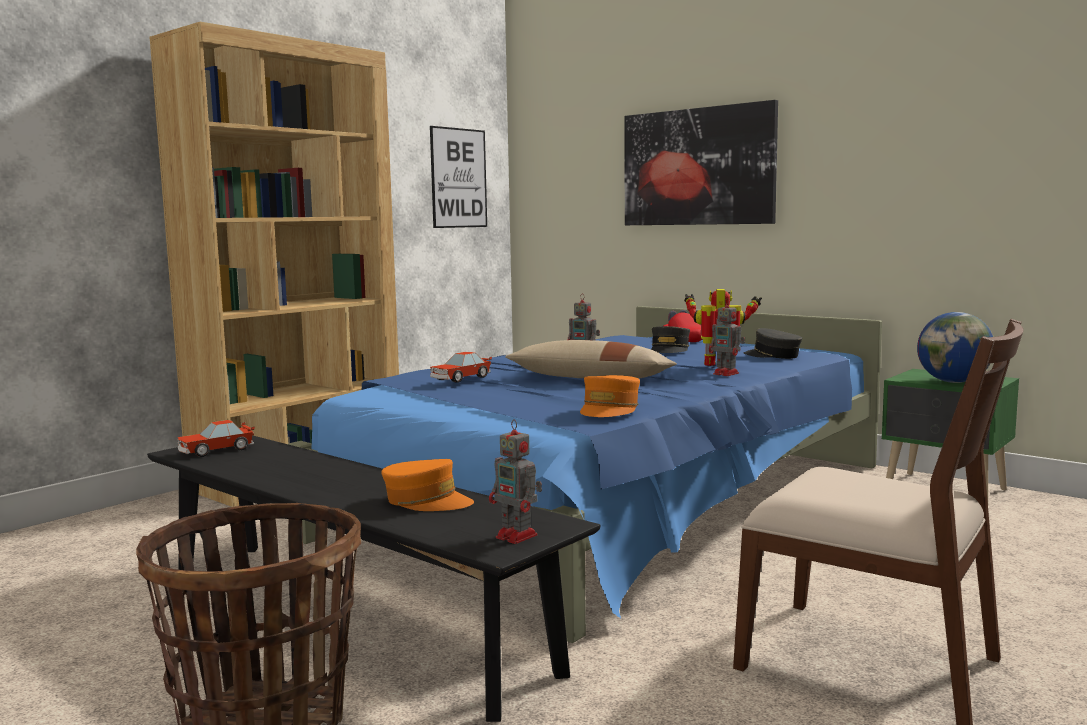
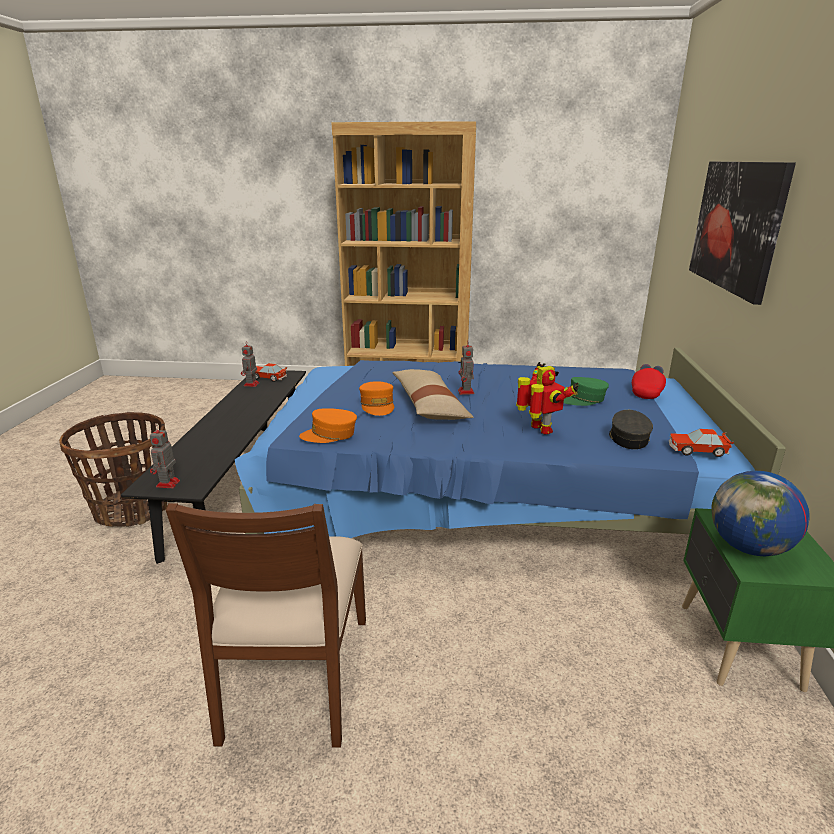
camera: 55 degrees right, 15 degrees up
orange cap [381,459,474,511] -> orange cap moved to [359,381,394,416]
picture [430,126,487,228] -> none
toy car [430,352,492,383] -> toy car moved to [669,429,734,457]
grey cap [651,326,690,353] -> green cap [564,377,609,406]
toy robot [709,298,745,376] -> toy robot moved to [241,344,259,387]

